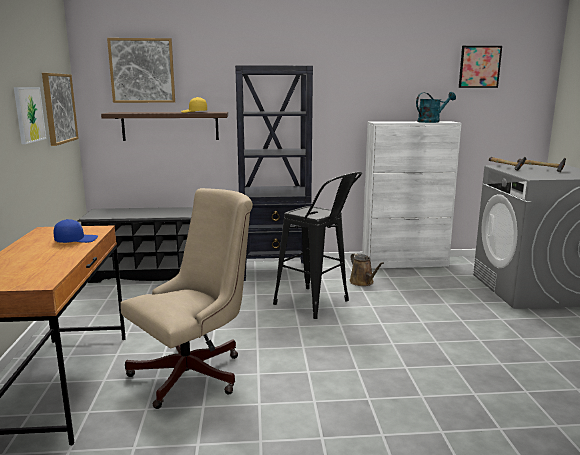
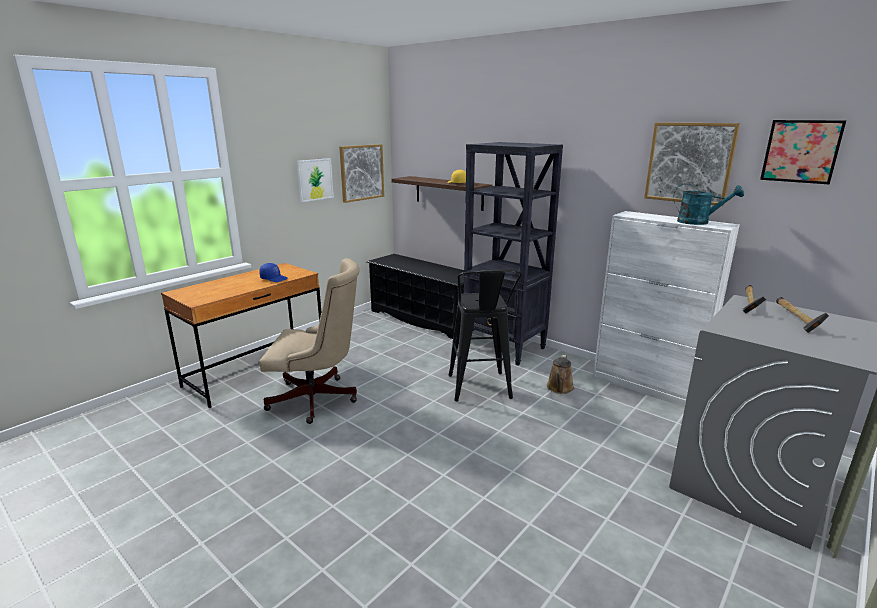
camera: 45 degrees right, 5 degrees up
picture [107,38,175,103] -> picture moved to [644,122,740,206]

